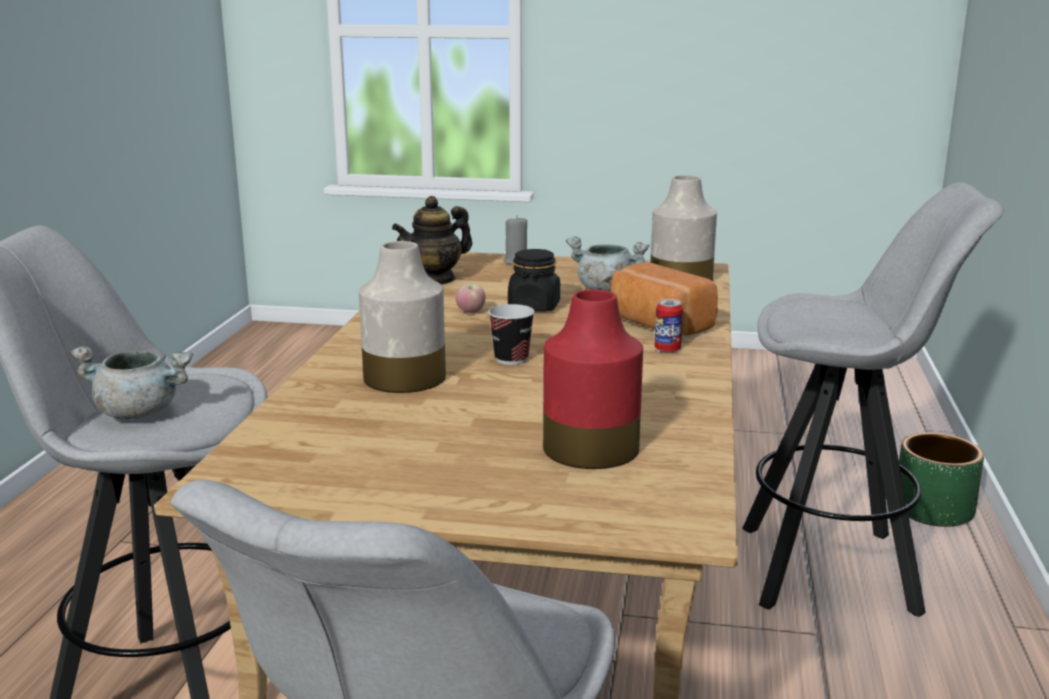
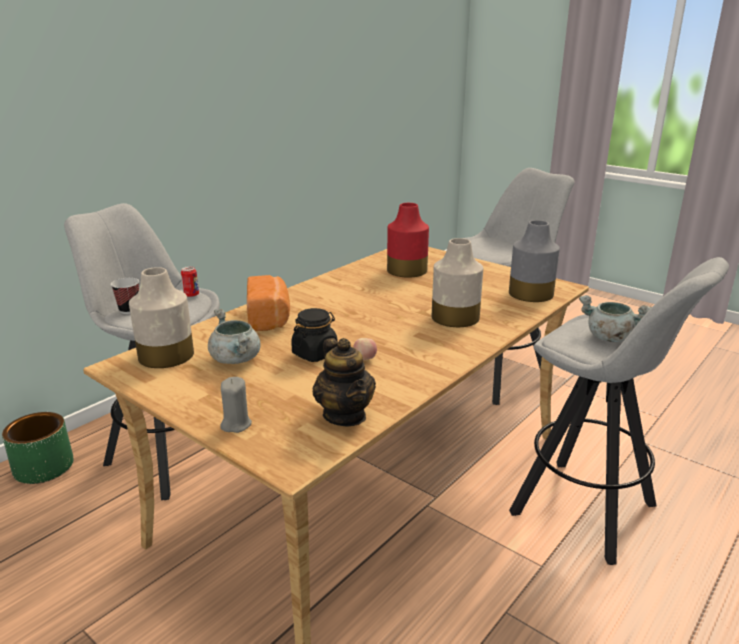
camera: 150 degrees left, 5 degrees up
teapot [392,196,472,285] -> teapot turned 75 degrees clockwise [313,338,376,426]
cup [488,304,535,365] -> cup moved to [111,278,139,314]
can [655,299,683,353] -> can moved to [181,266,199,297]
none -> grey vase [509,220,560,302]

